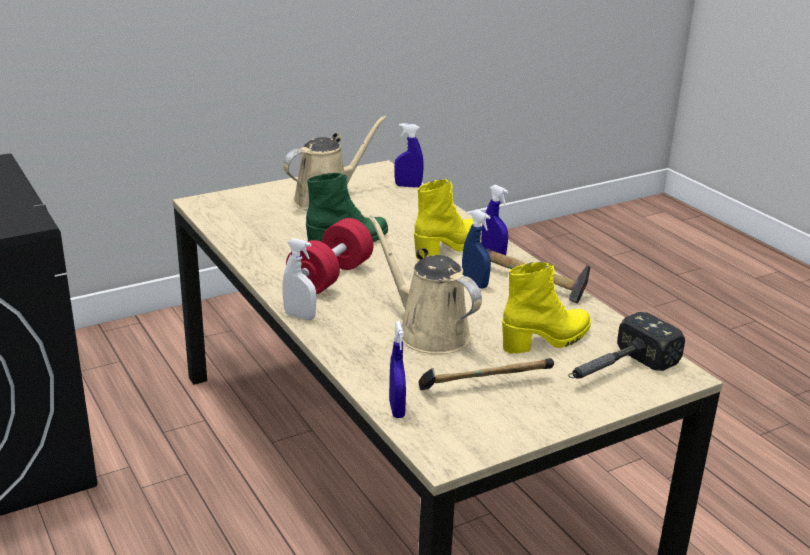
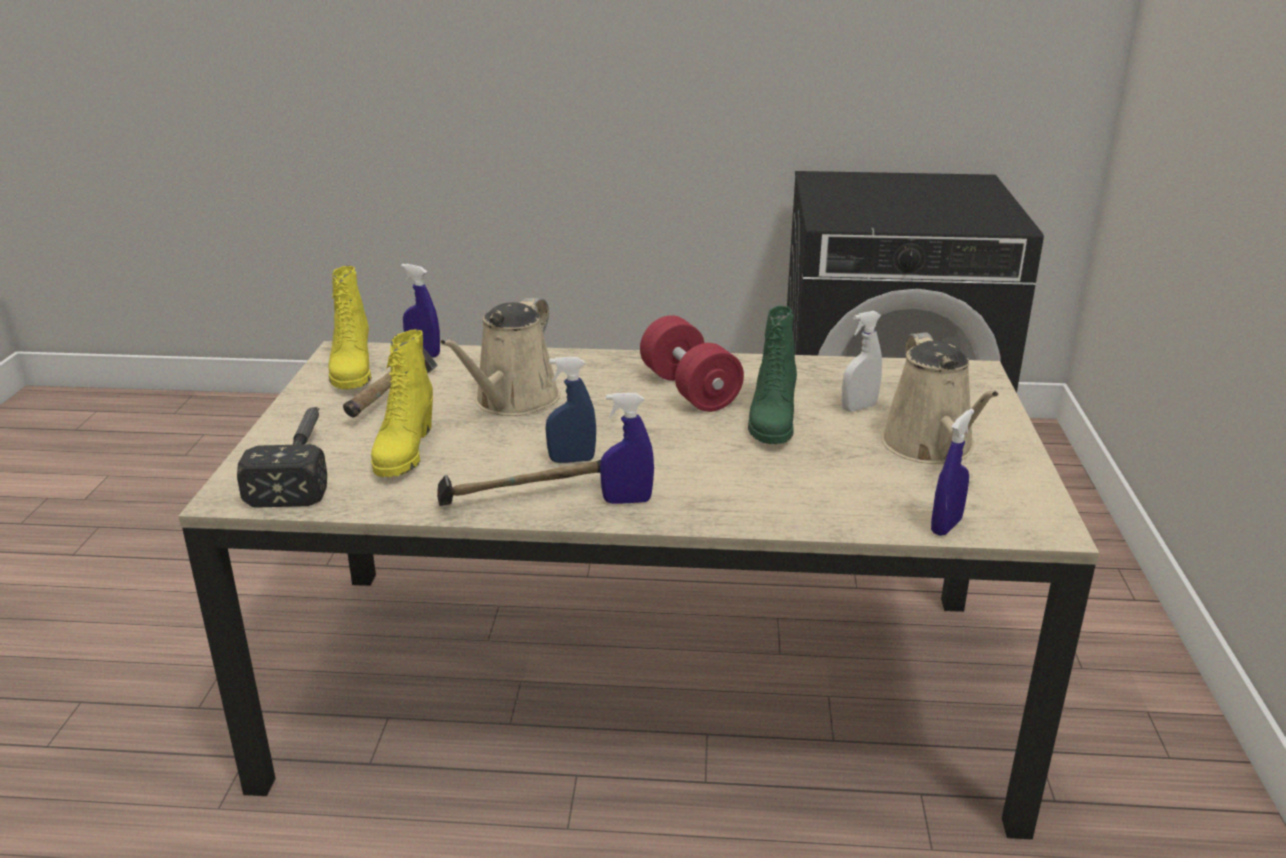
camera: 125 degrees right, 0 degrees up
white spray bottle [282,238,317,320] -> white spray bottle moved to [842,311,882,412]
beige watering can [368,215,482,354] -> beige watering can turned 120 degrees clockwise [440,297,560,416]
yellow boot [414,179,473,260] -> yellow boot moved to [328,266,371,389]

